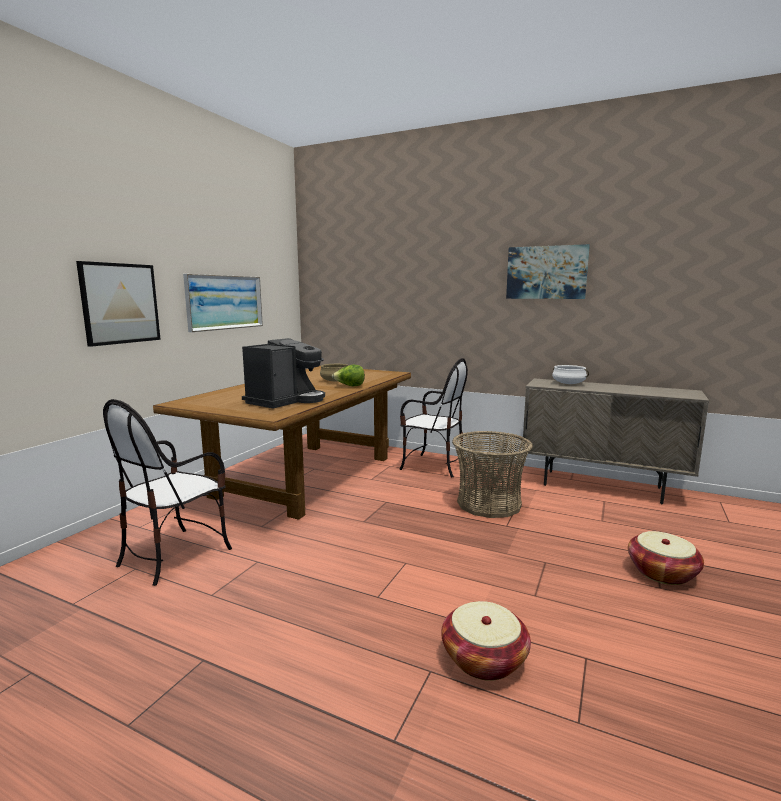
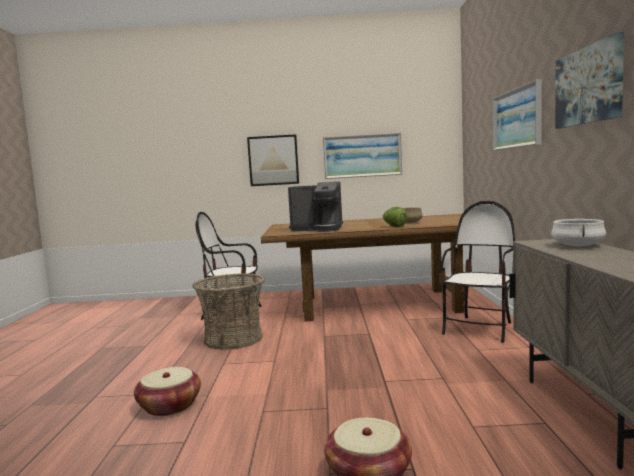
camera: 65 degrees right, 5 degrees down
chair [399,358,468,477] -> chair turned 150 degrees counterclockwise [441,201,515,343]
basket [452,431,533,518] -> basket moved to [193,273,265,350]
none -> picture [492,79,542,151]

